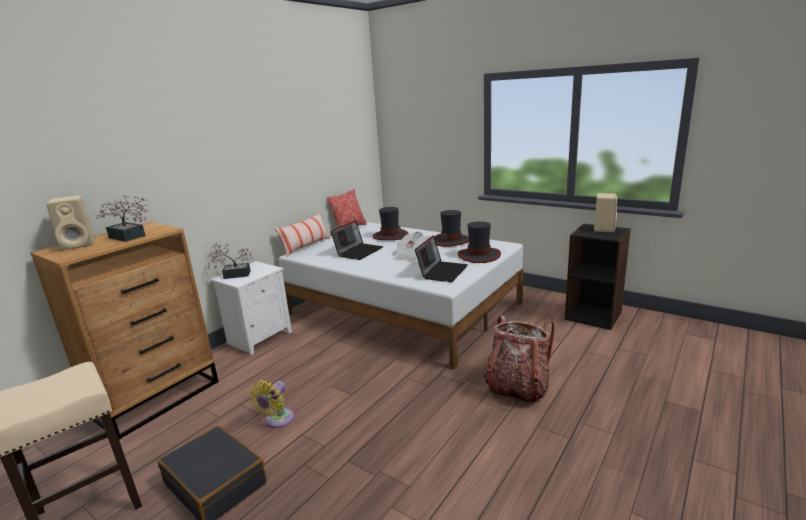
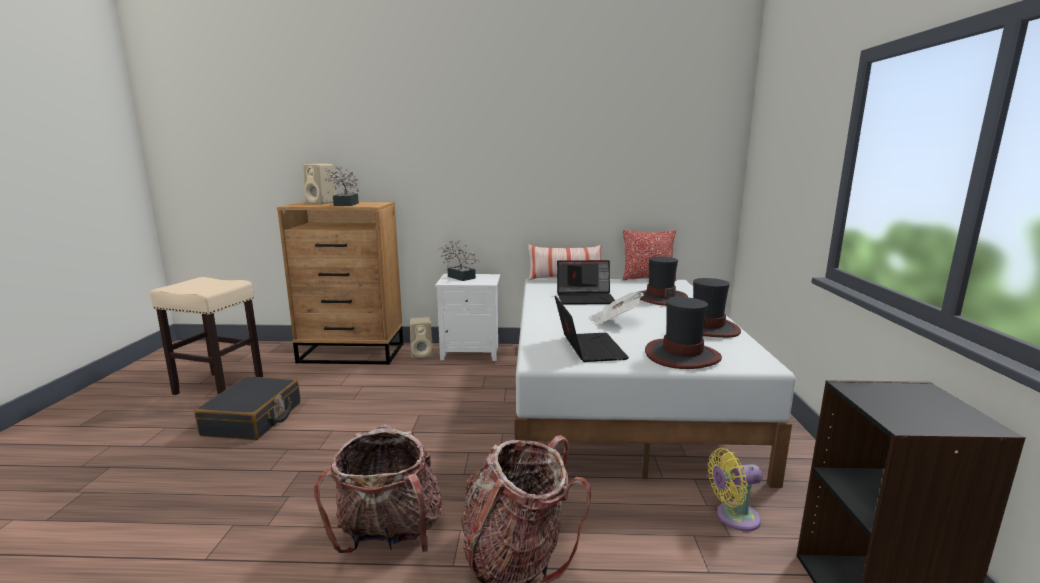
camera: 55 degrees right, 5 degrees down
yellow fan [250,381,294,428] -> yellow fan moved to [708,448,763,531]
laptop [415,235,468,282] -> laptop turned 90 degrees counterclockwise [555,296,629,362]
beige speaker [594,193,617,232] -> beige speaker moved to [410,317,433,358]
none -> backpack [315,424,442,553]

